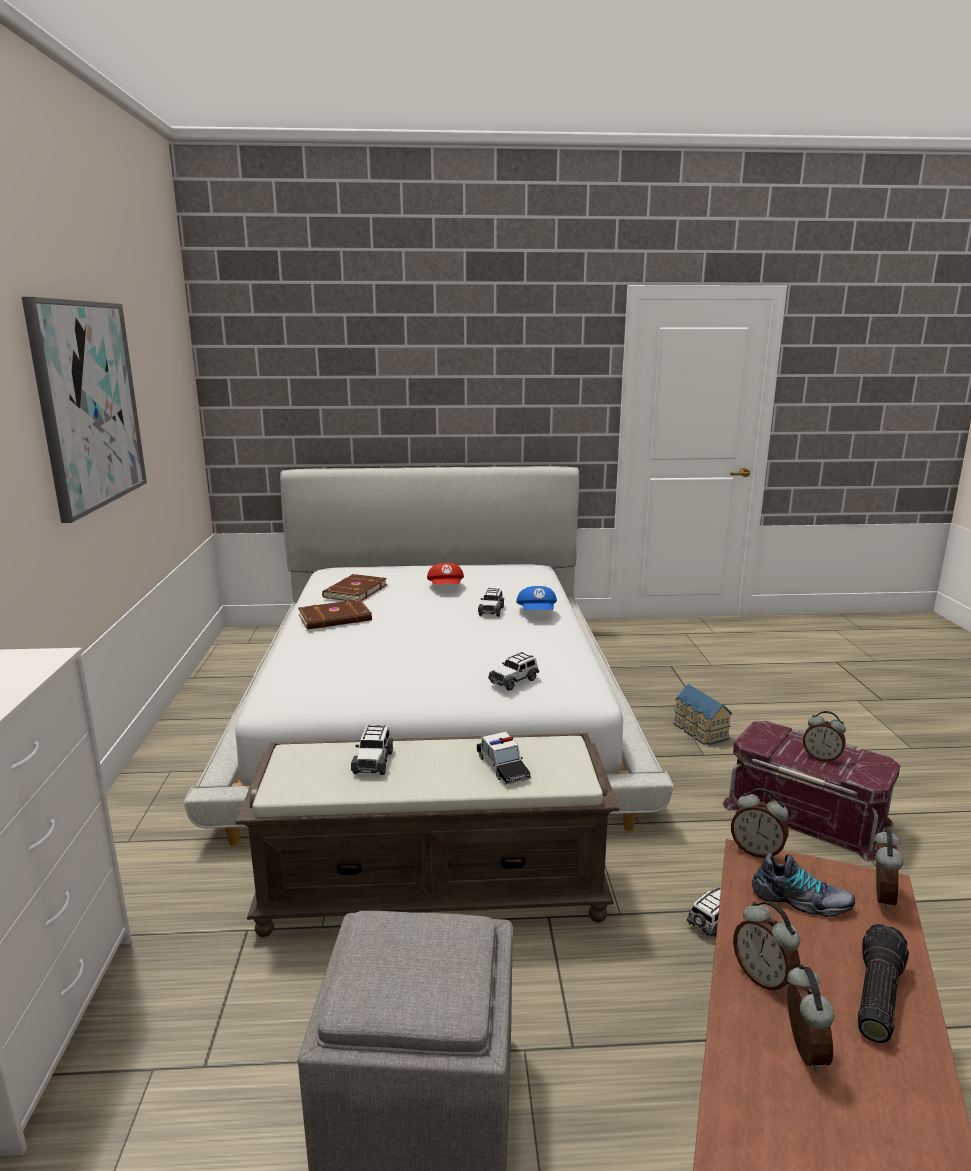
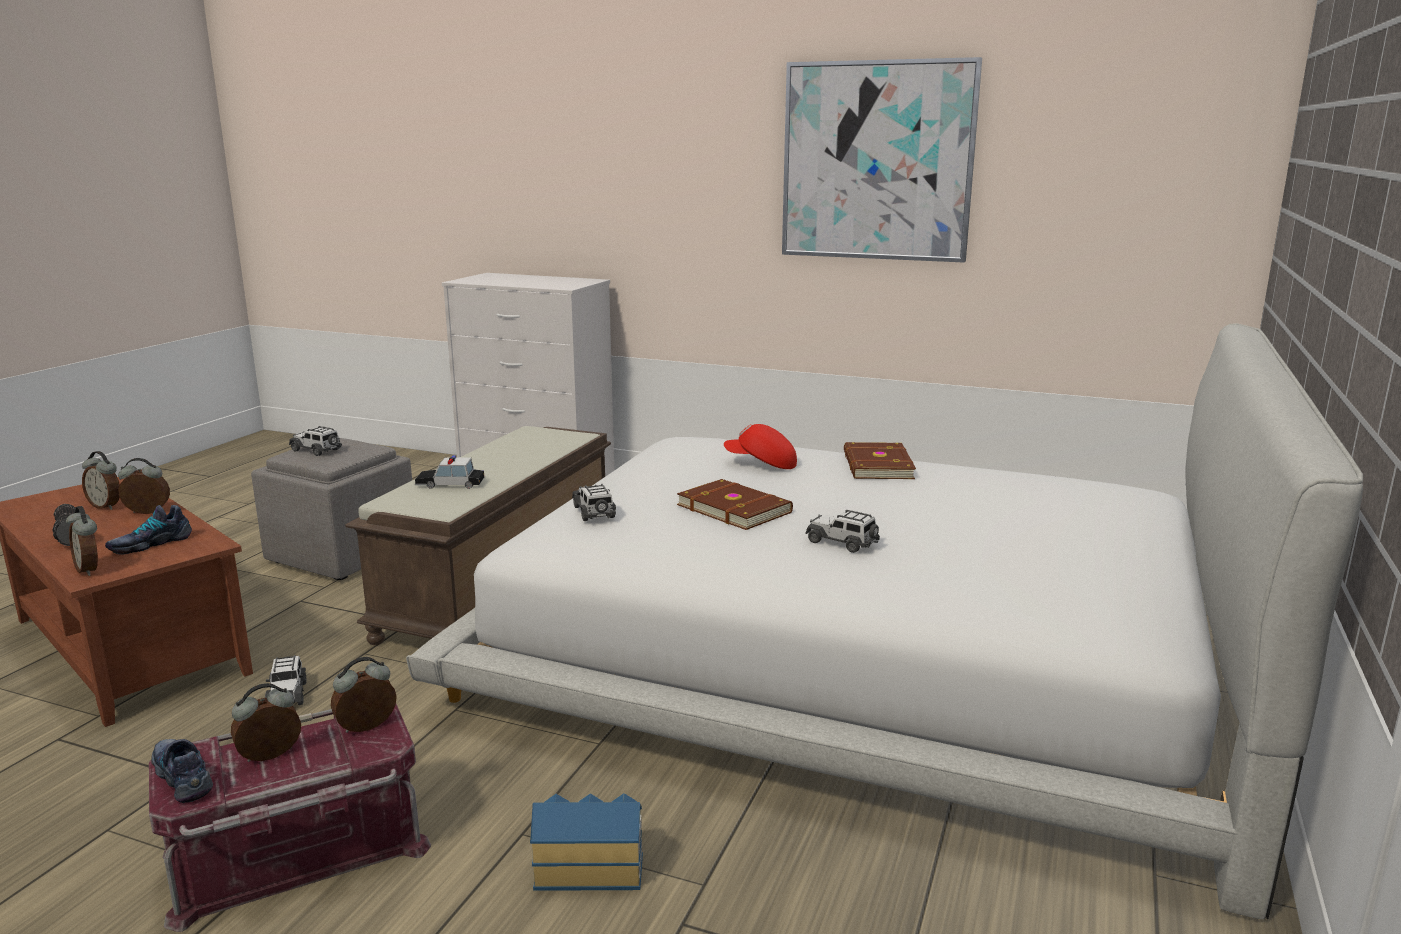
camera: 115 degrees right, 0 degrees up
brown book [322,574,387,601] -> brown book moved to [677,479,793,530]
toy car [351,725,393,775] -> toy car moved to [289,426,342,456]
red cap [427,563,464,585] -> red cap moved to [724,424,797,469]
blue cap [516,586,557,610] -> none
alarm clock [731,788,789,858] -> alarm clock moved to [331,657,397,733]
none -> shoe [151,739,213,803]

